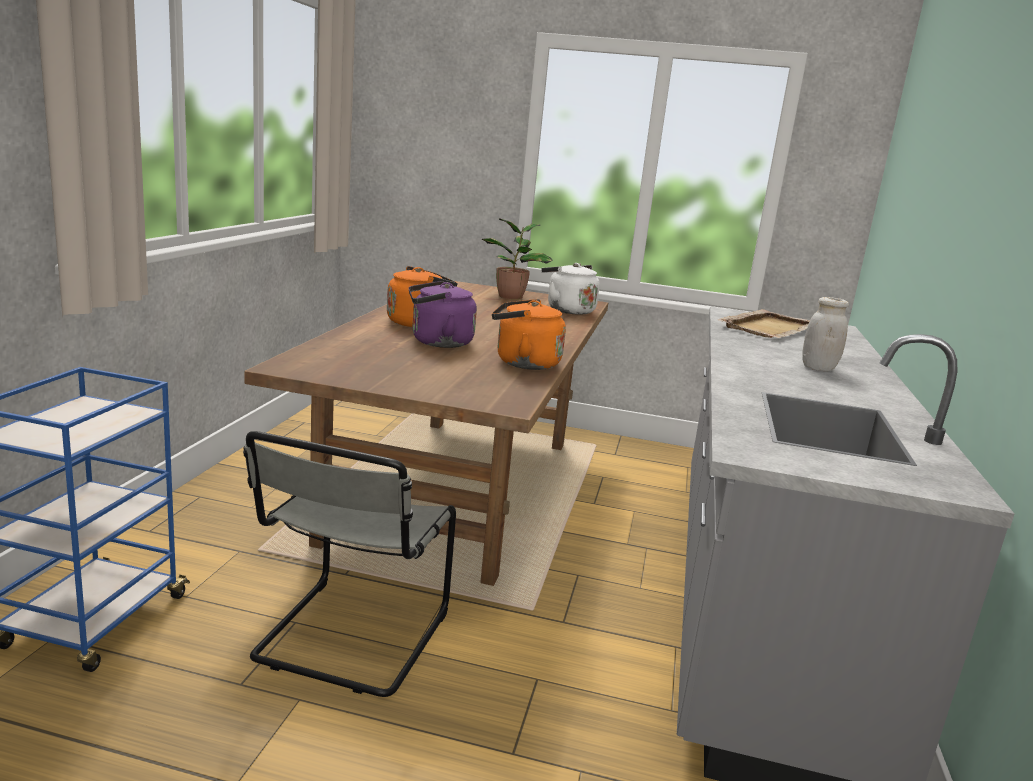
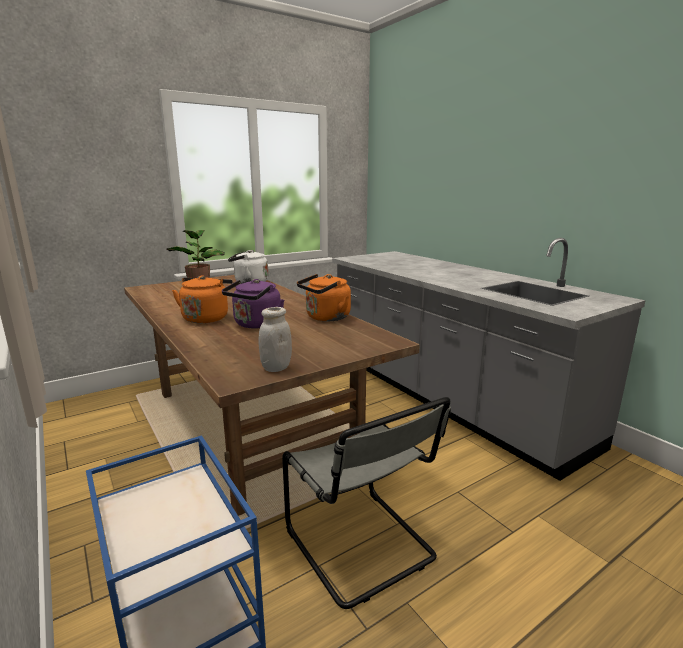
camera: 45 degrees left, 0 degrees up
beige tray [718,309,810,338] -> none
white jar [802,297,849,371] -> white jar moved to [259,307,292,372]

